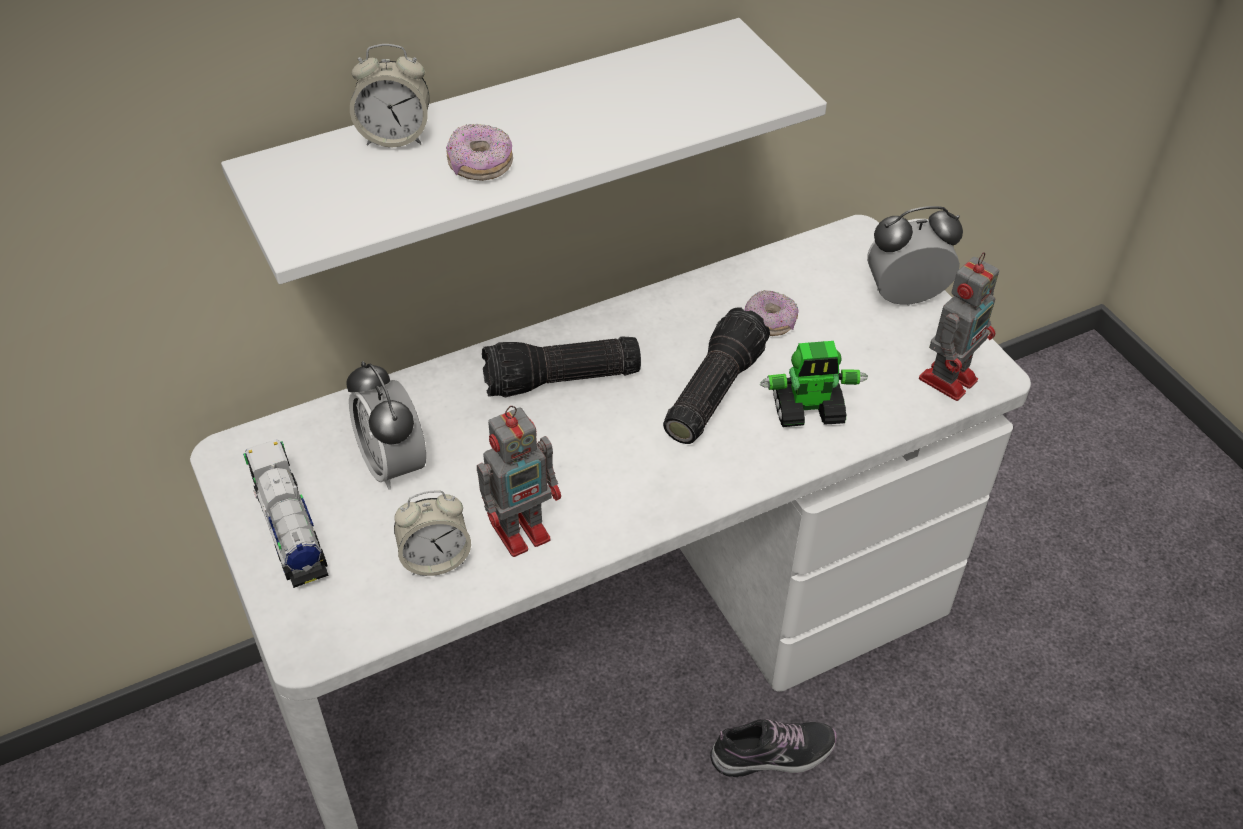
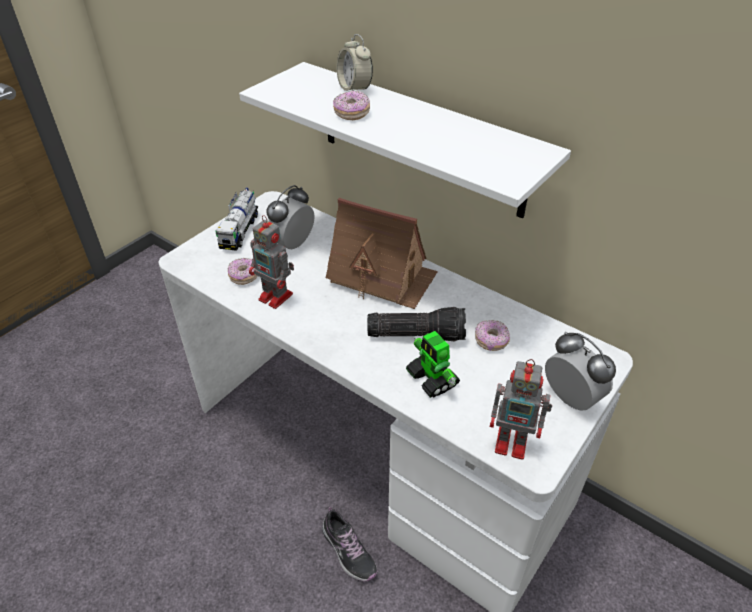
camera: 65 degrees right, 5 degrees down
toy truck [243,439,329,588] -> toy truck turned 150 degrees clockwise [215,188,258,251]
alarm clock [394,491,471,576] -> donut [228,258,258,285]
flashlight [482,336,641,398] -> toy house [326,198,438,309]

